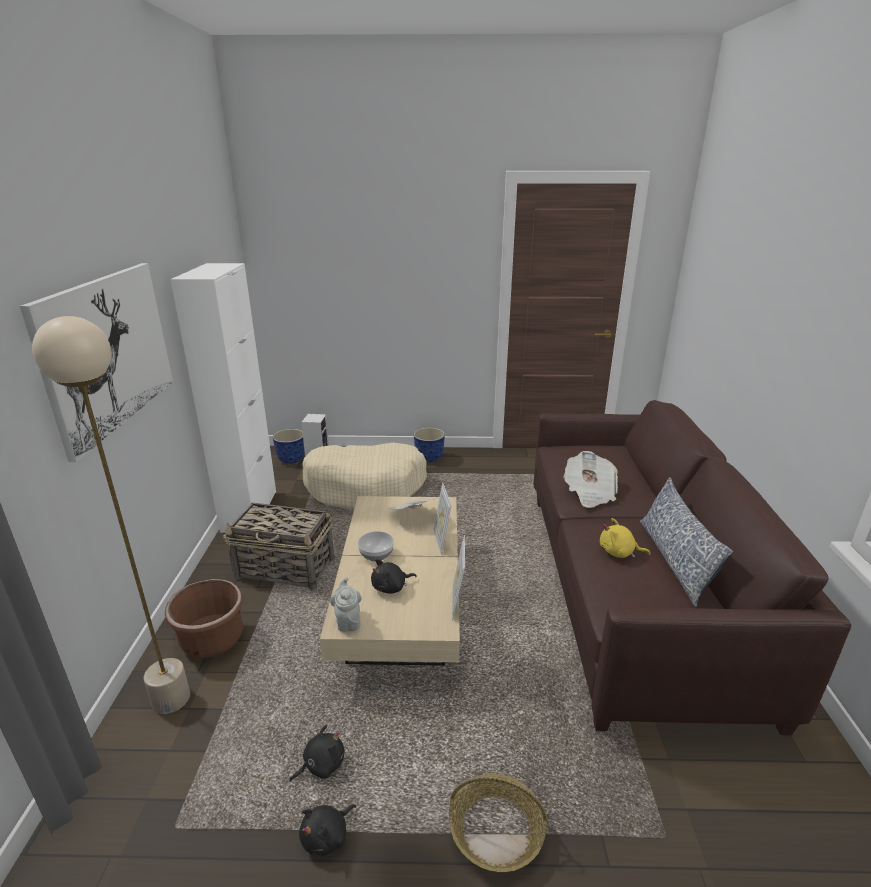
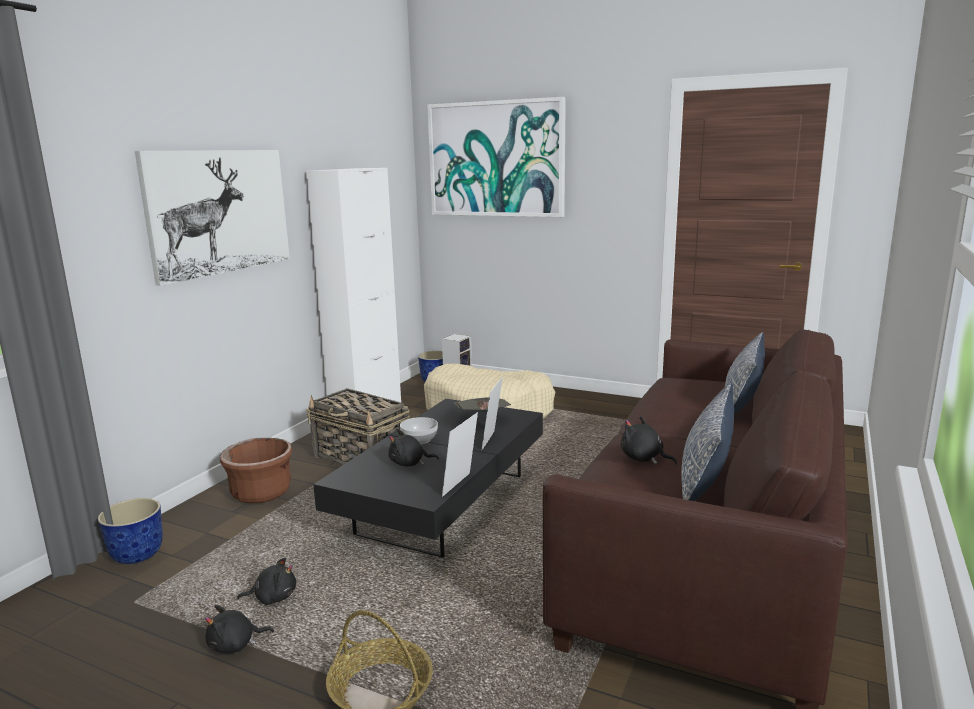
camera: 25 degrees right, 10 degrees down
beige floor lamp [32,316,190,714] -> none
beige coffee table [320,496,460,666] -> black coffee table [313,399,543,558]
grey teapot [330,577,362,632] -> none
planter [414,428,445,462] -> planter moved to [97,498,163,564]
newspaper [563,451,618,508] -> none
yellow plush toy [600,518,651,558] -> black plush toy [621,416,677,465]
none -> picture [427,97,566,217]
none -> pillow [725,332,765,415]

